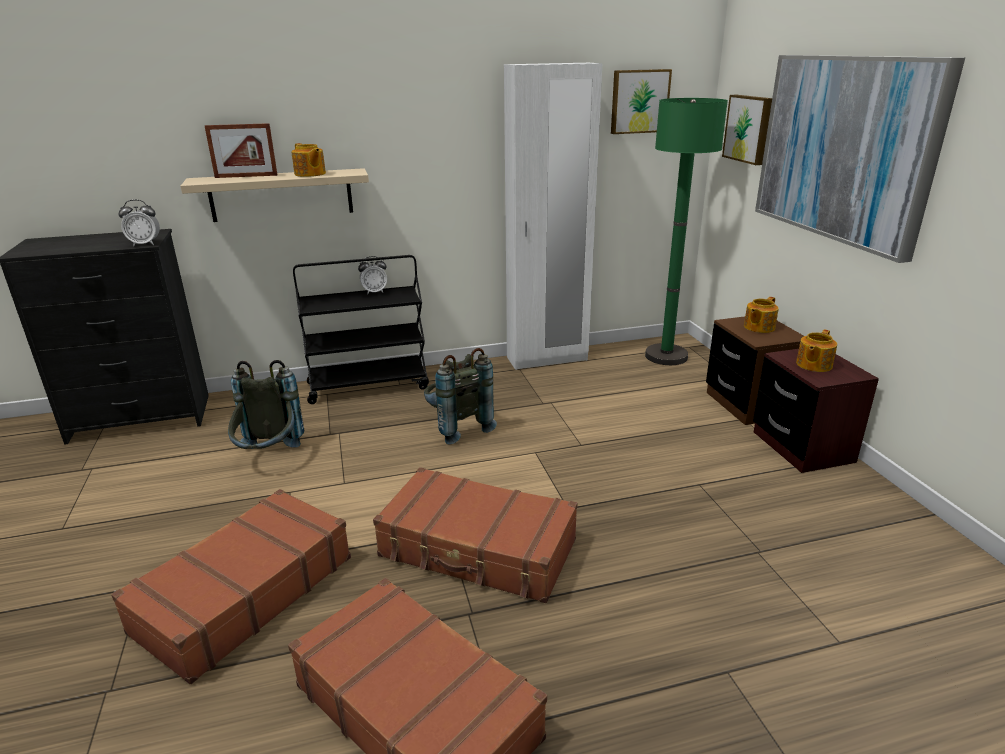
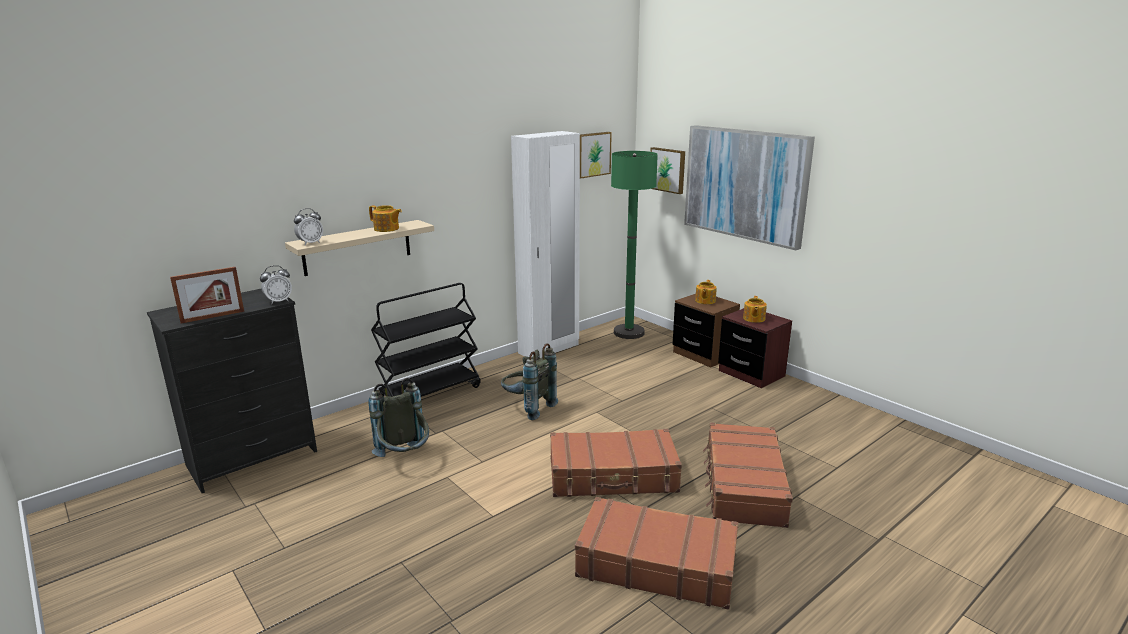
camera: 25 degrees left, 5 degrees down
brown suitcase [111,489,351,684] -> brown suitcase moved to [703,423,793,528]
picture frame [205,123,277,178] -> picture frame moved to [170,267,244,324]
alarm clock [358,256,387,294] -> alarm clock moved to [294,208,323,245]

